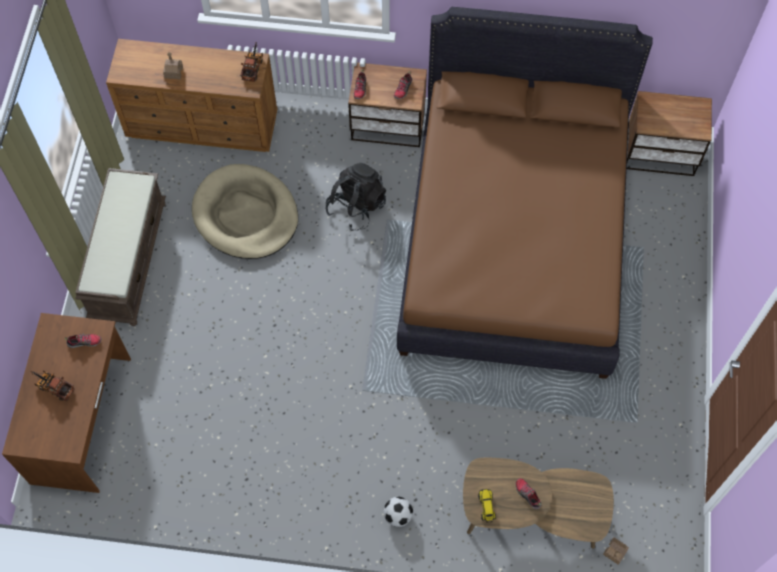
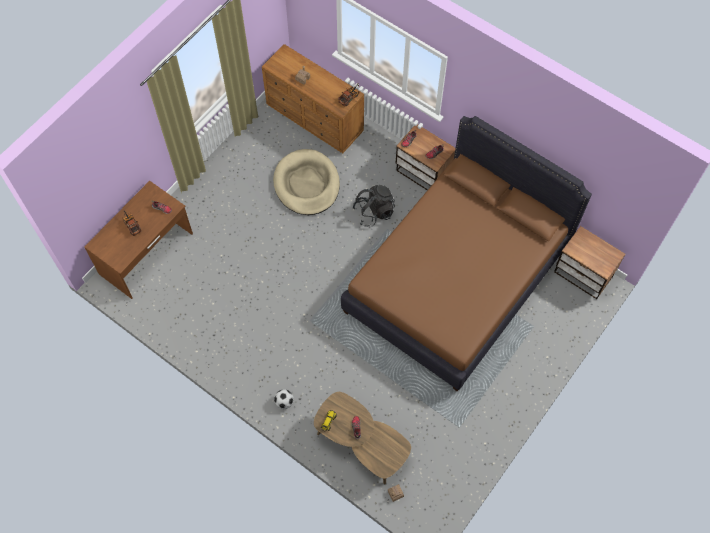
camera: 30 degrees right, 0 degrees up
brown bench [75,168,166,326] -> none

